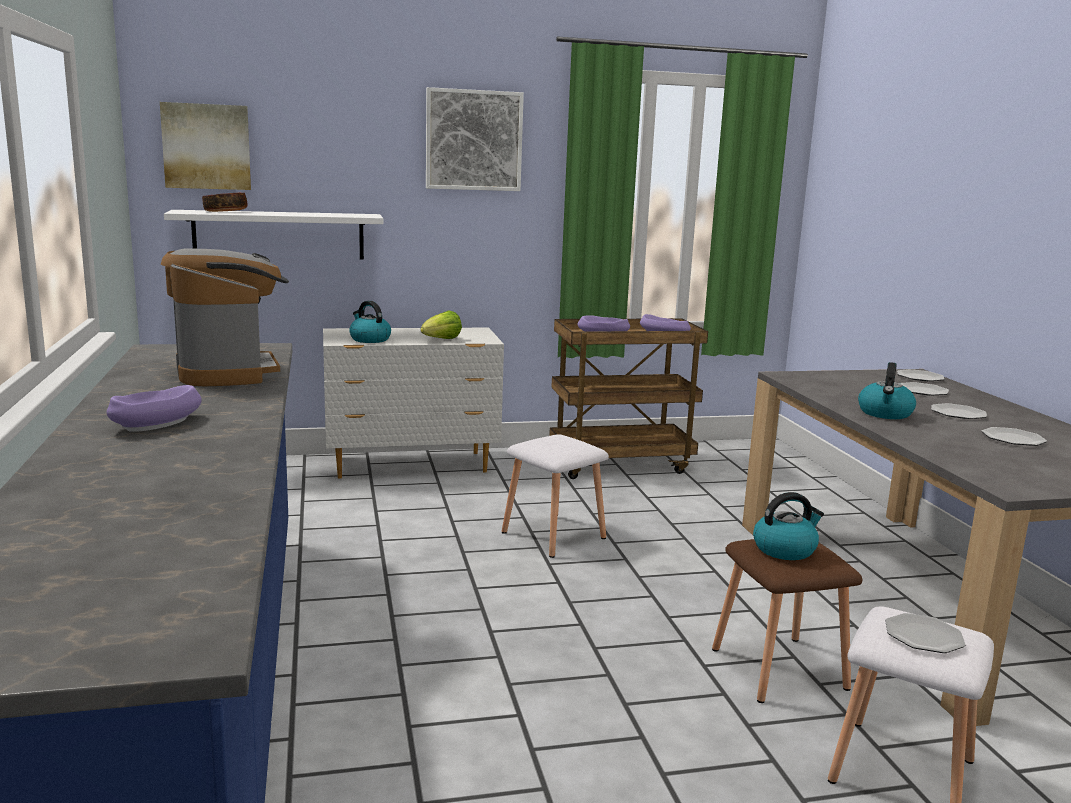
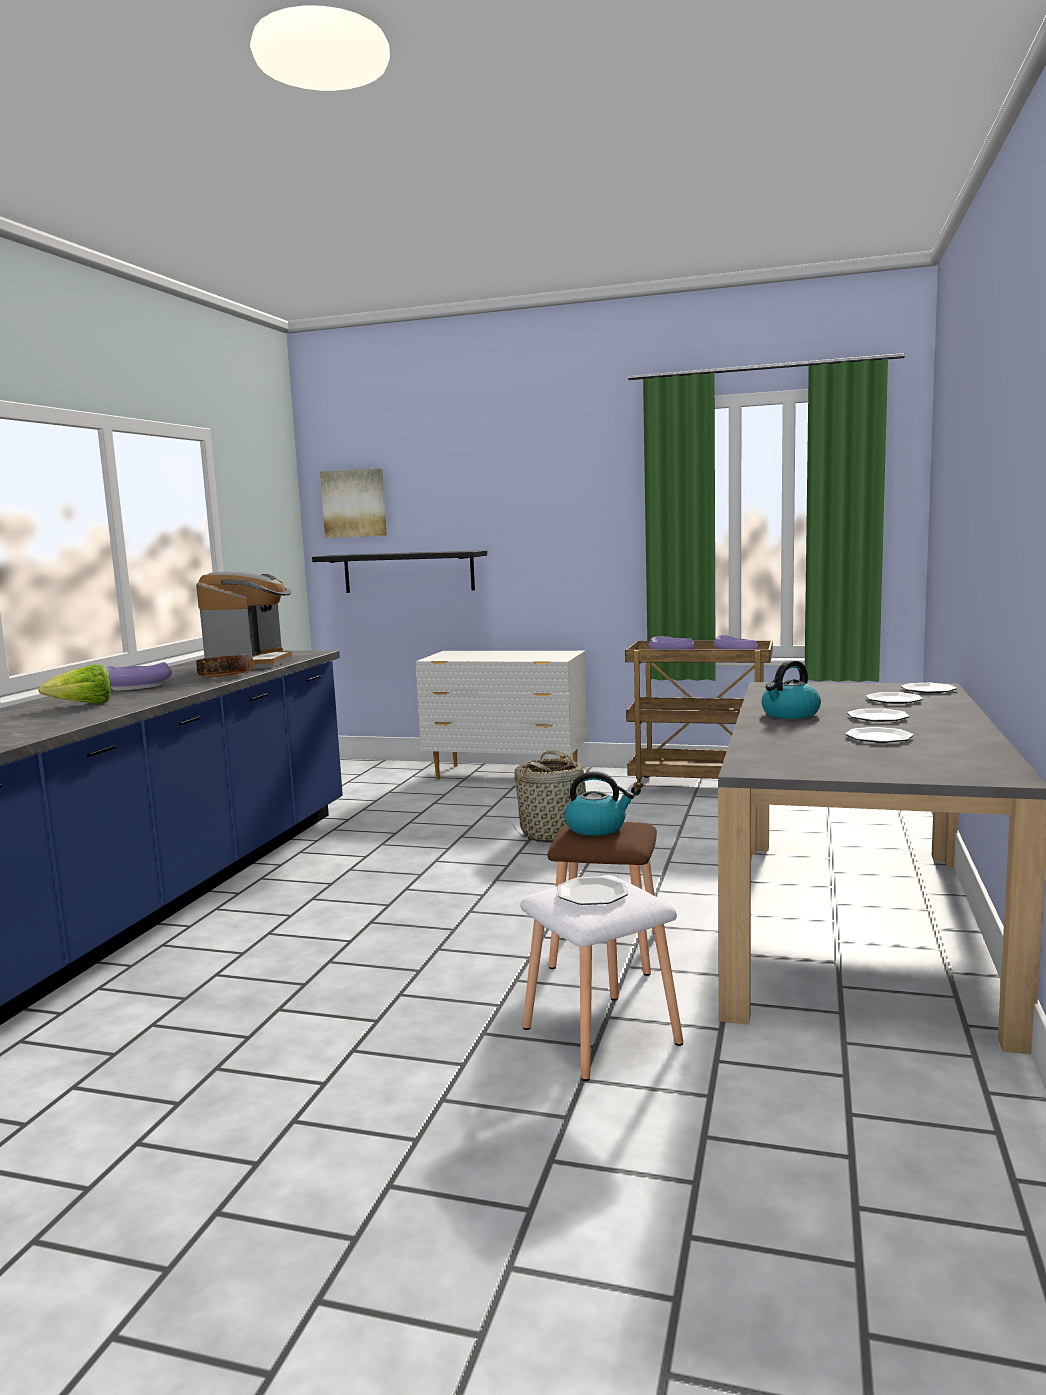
camera: 30 degrees right, 5 degrees down
white shelf [164,210,383,260] -> black shelf [312,550,487,593]
bowl [202,193,247,212] -> bowl moved to [196,654,249,677]
kettle [349,301,391,343] -> none
lettuce [420,310,462,339] -> lettuce moved to [38,664,111,704]
picture [426,87,524,191] -> none
white stool [502,434,609,558] -> basket [513,750,589,843]

